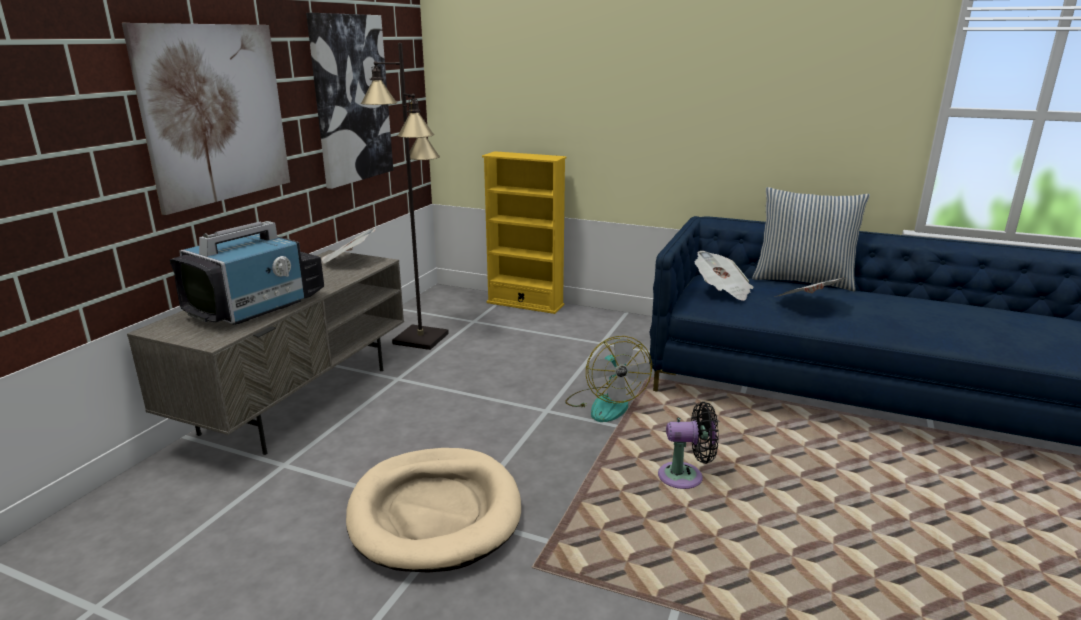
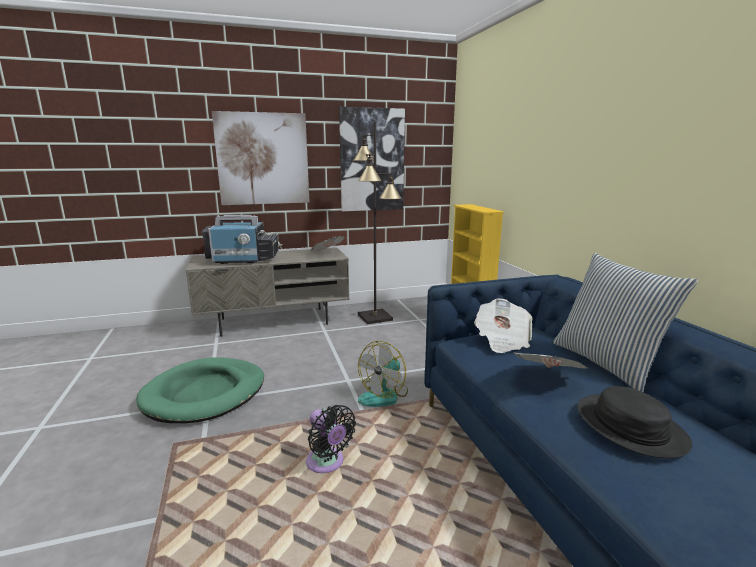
camera: 50 degrees right, 5 degrees down
beige dog bed [346,448,521,572] -> green dog bed [136,358,264,423]
none -> black hat [577,386,692,458]

